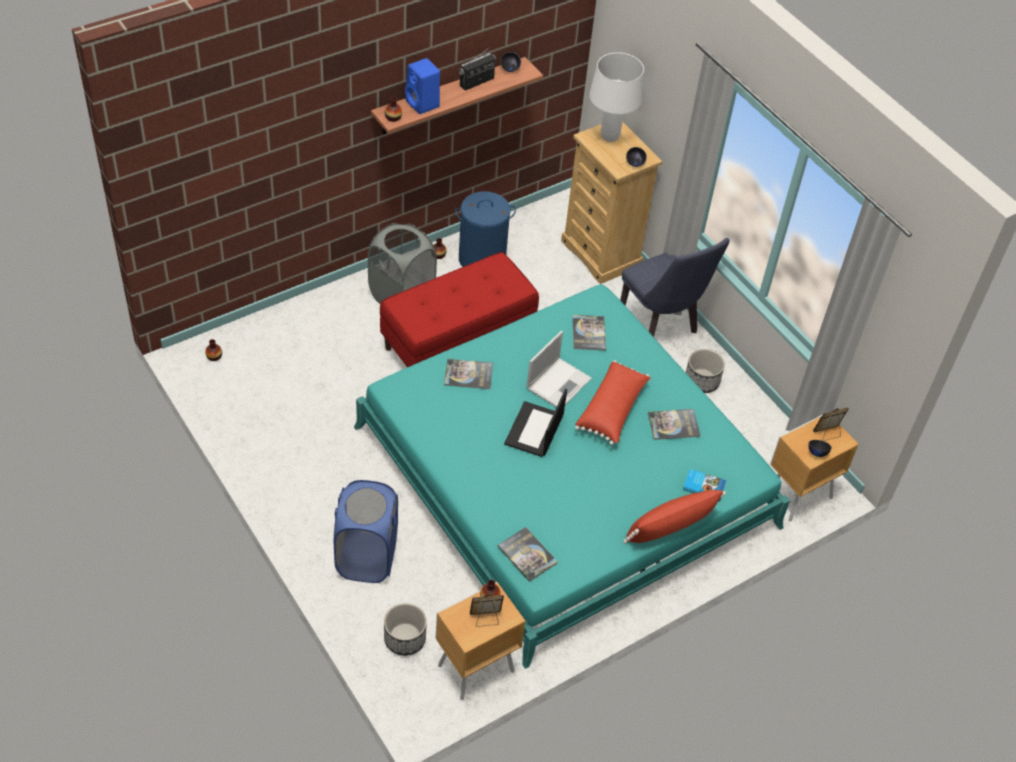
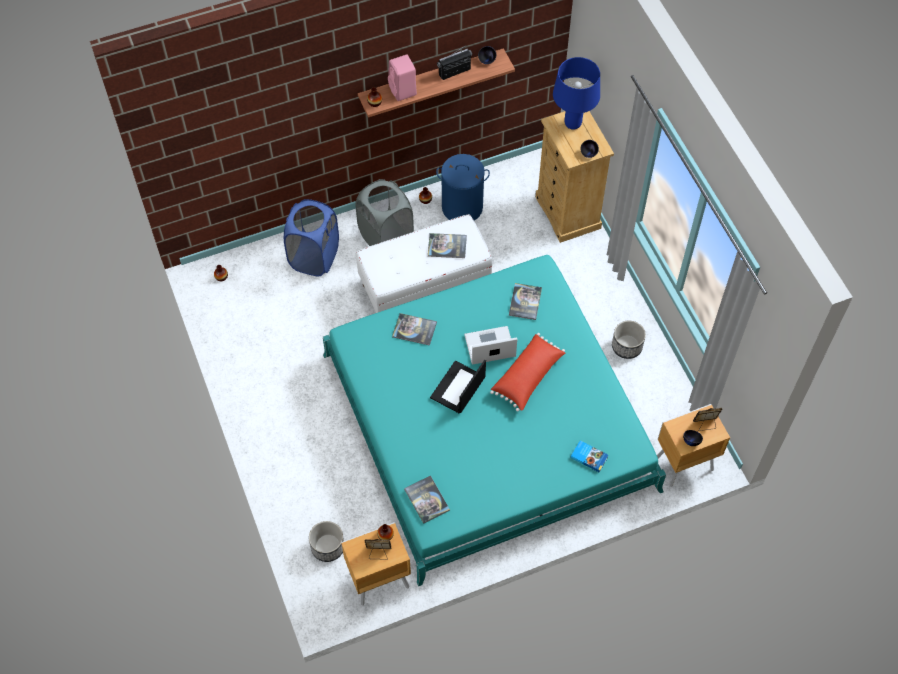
camera: 15 degrees right, 10 degrees up
blue laundry basket [334,480,398,583] -> blue laundry basket moved to [284,199,339,277]
red bench [380,252,539,367] -> white bench [356,214,492,313]
blue speaker [405,58,440,114] -> pink speaker [388,55,417,101]
laptop [527,331,592,407] -> laptop turned 150 degrees counterclockwise [464,326,517,365]
white table lamp [589,53,644,142] -> blue table lamp [553,57,600,130]
blue chair [620,238,730,337] -> none
red pillow [623,490,726,544] -> none
book [648,409,700,440] -> book moved to [428,233,467,258]

